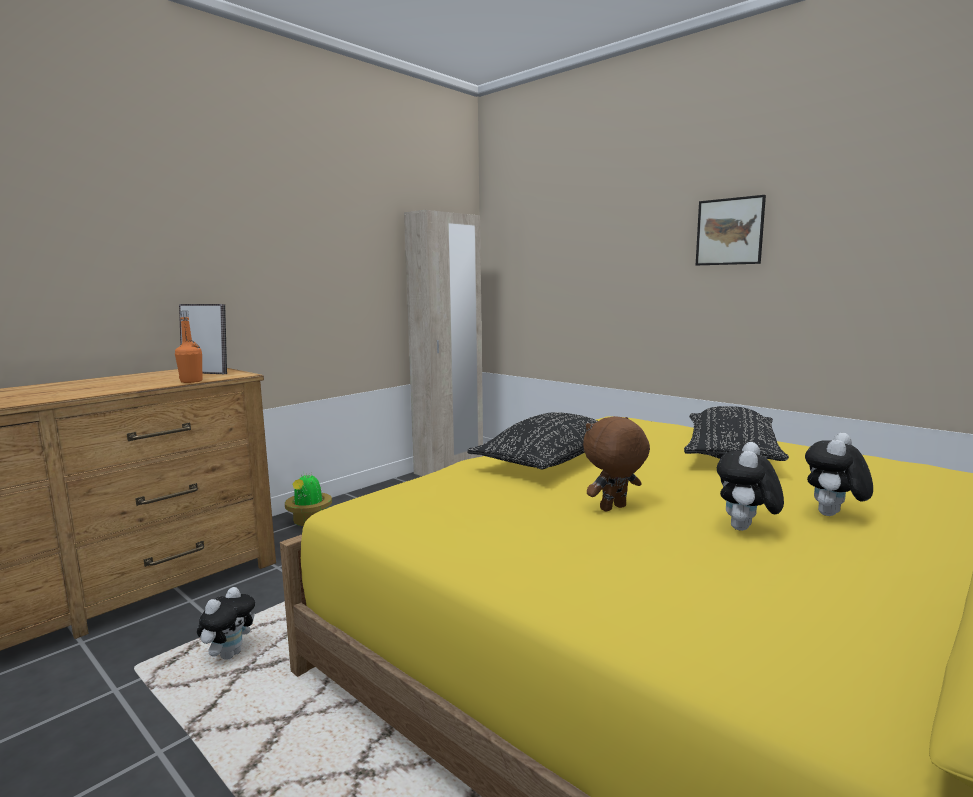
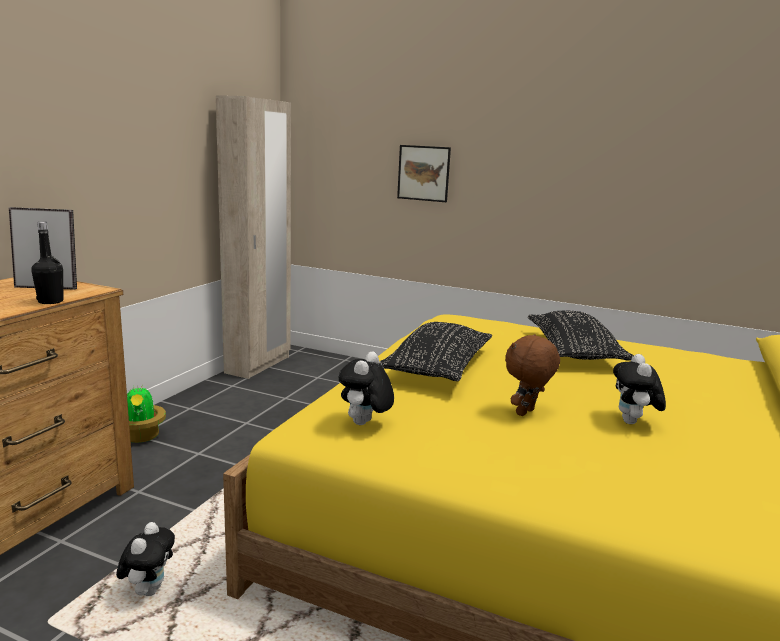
camera: 20 degrees left, 5 degrees up
orange bottle [175,311,202,383] -> black bottle [31,221,63,304]
picture [696,195,766,265] -> picture moved to [397,145,451,202]
plush toy [805,433,873,516] -> plush toy moved to [339,352,394,425]

